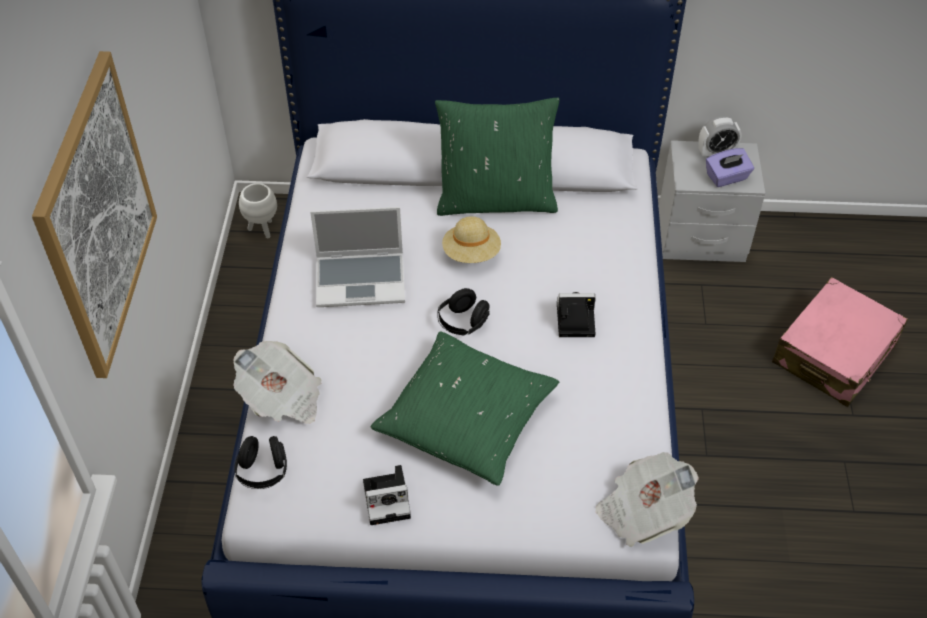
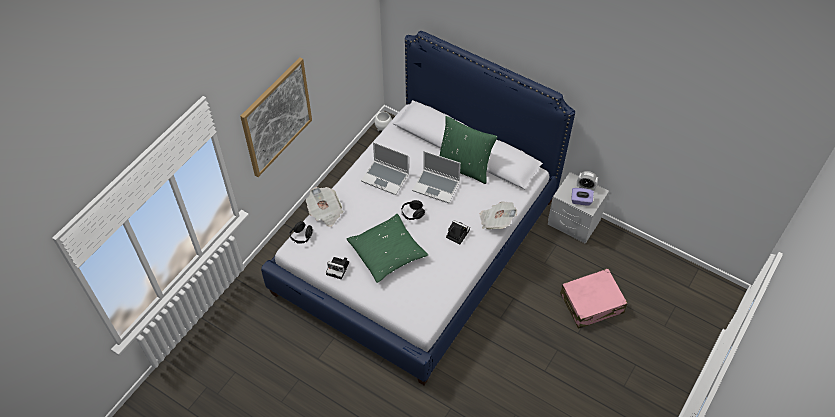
camera: 30 degrees right, 5 degrees up
beige hat [442,216,501,263] -> laptop [412,151,461,203]
newspaper [596,452,699,547] -> newspaper moved to [480,202,517,229]

